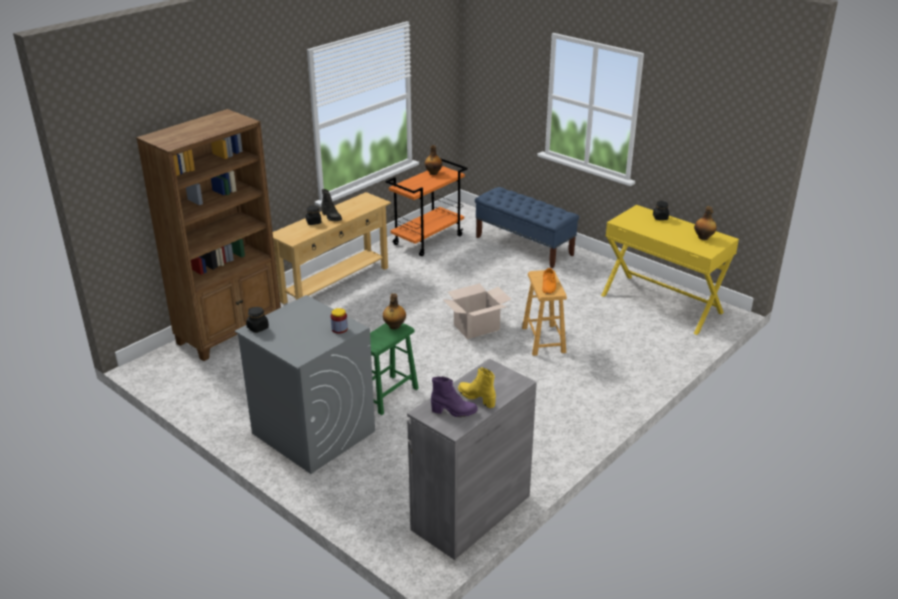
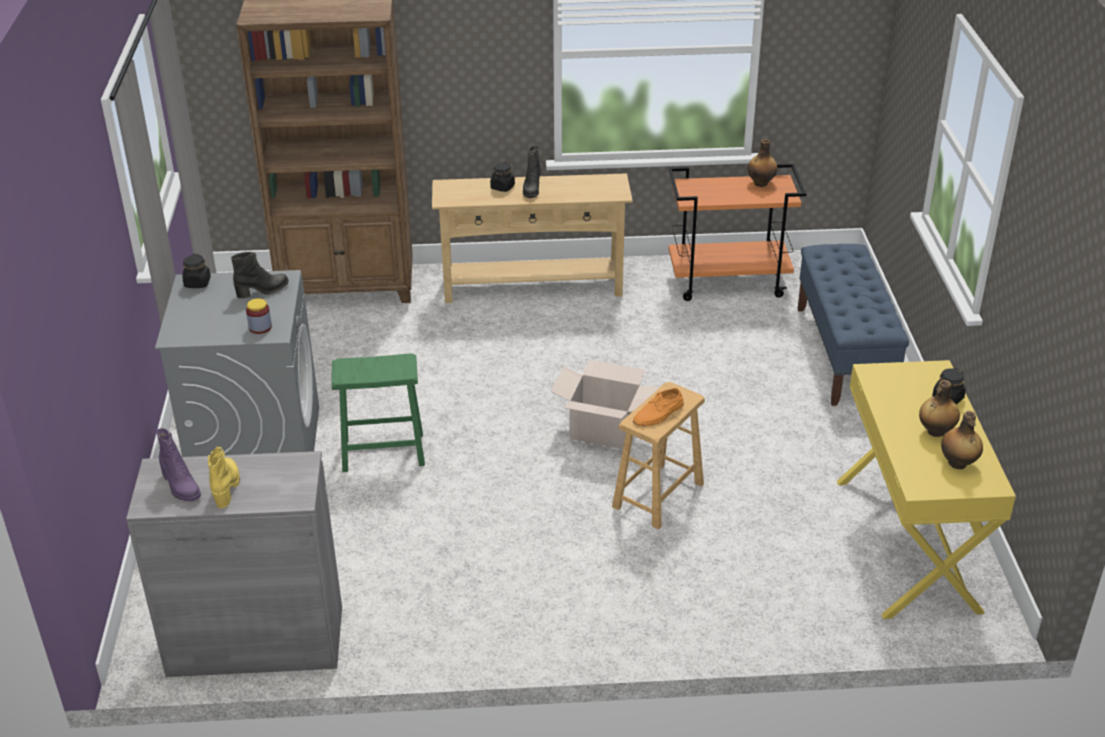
camera: 45 degrees right, 5 degrees up
bottle [383,293,406,330] -> bottle moved to [919,380,960,437]
none -> black boot [231,252,289,298]

